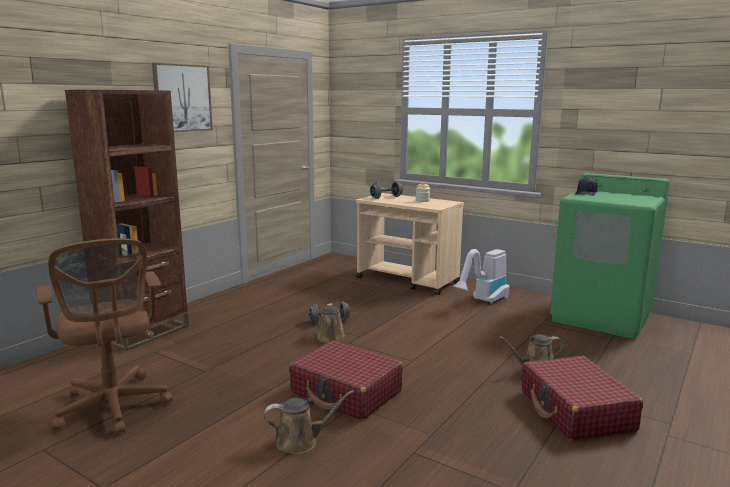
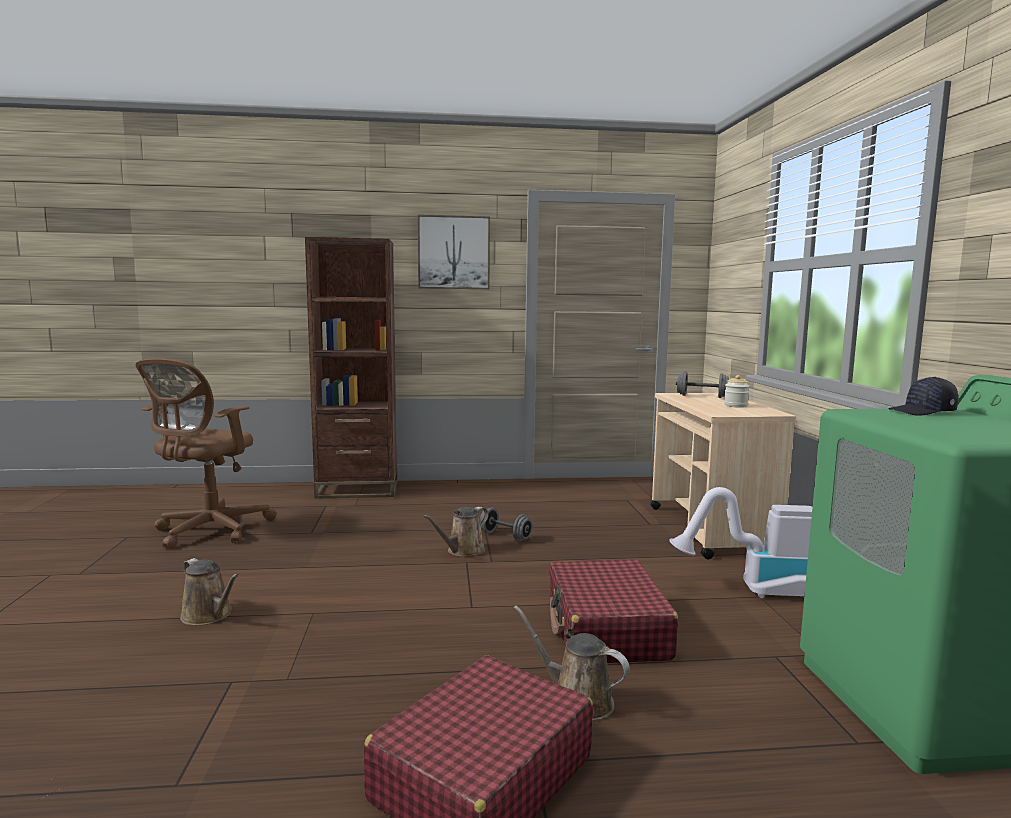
camera: 50 degrees right, 5 degrees down
red suitcase [289,340,403,420] -> red suitcase moved to [549,559,679,663]

